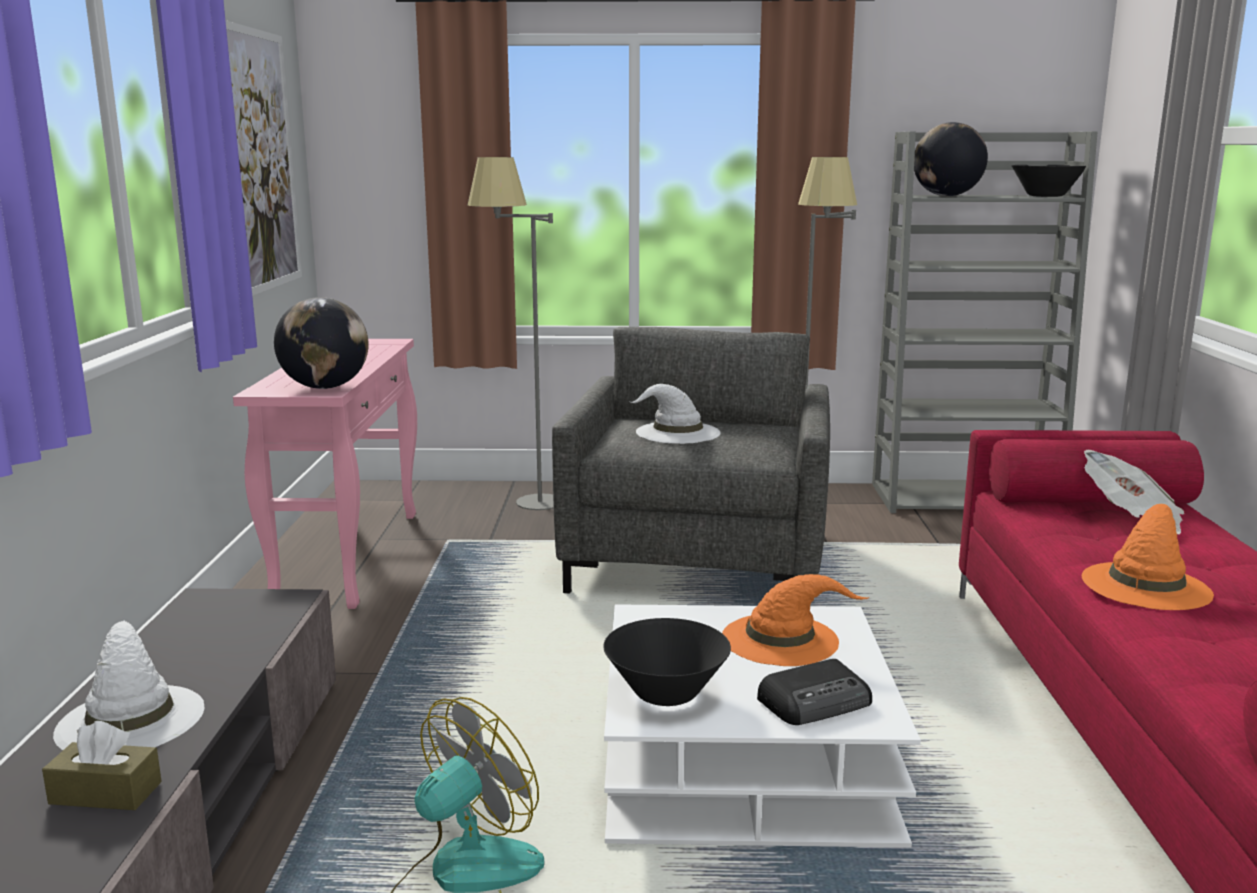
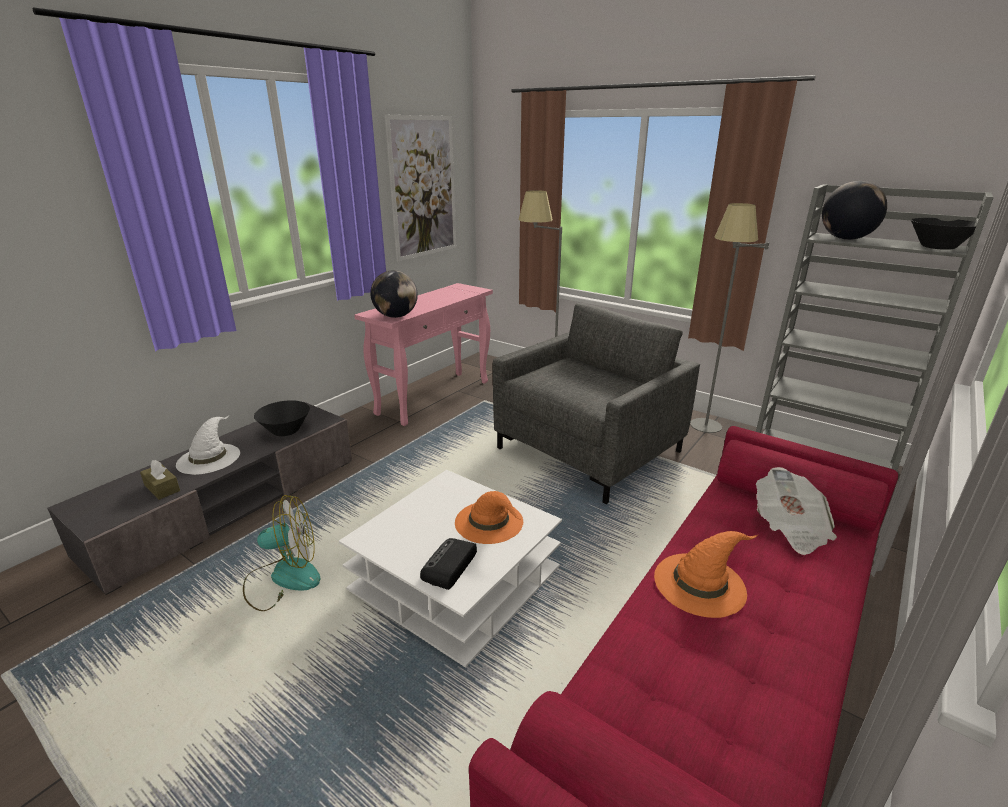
camera: 35 degrees right, 10 degrees up
black bowl [603,618,731,706] -> black bowl moved to [254,400,310,436]
white hat [630,384,721,444] -> none
radio [757,659,872,725] -> radio turned 105 degrees clockwise [420,538,477,590]

